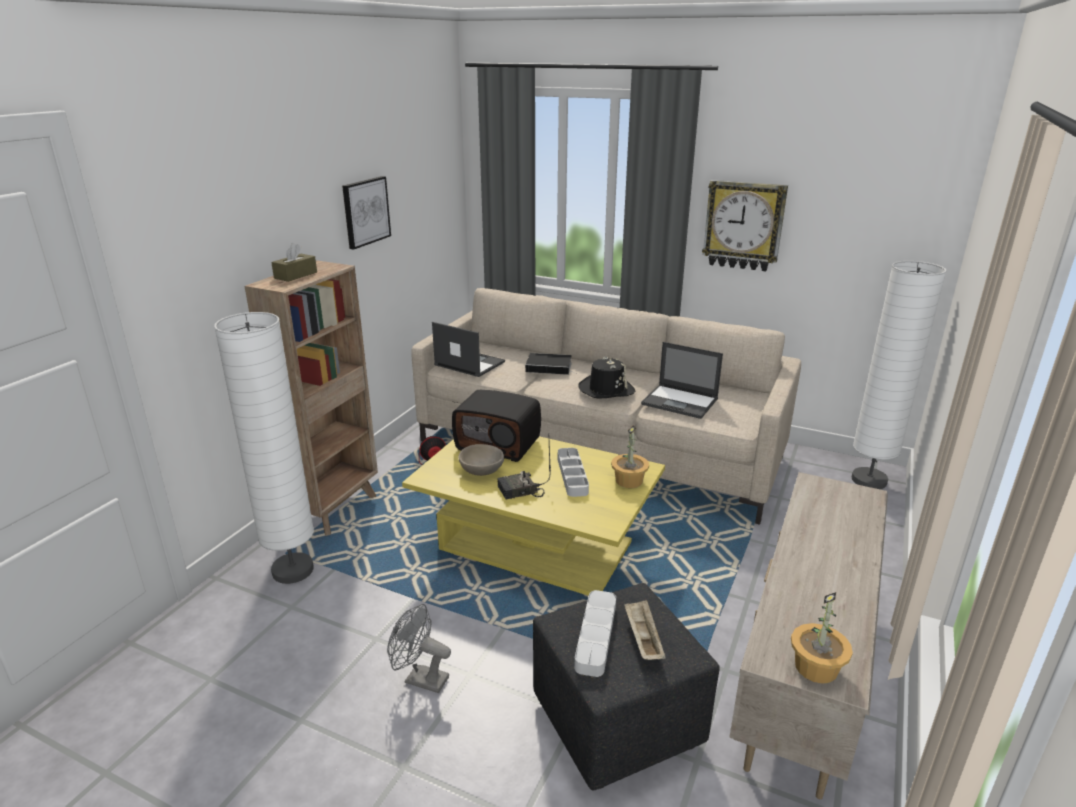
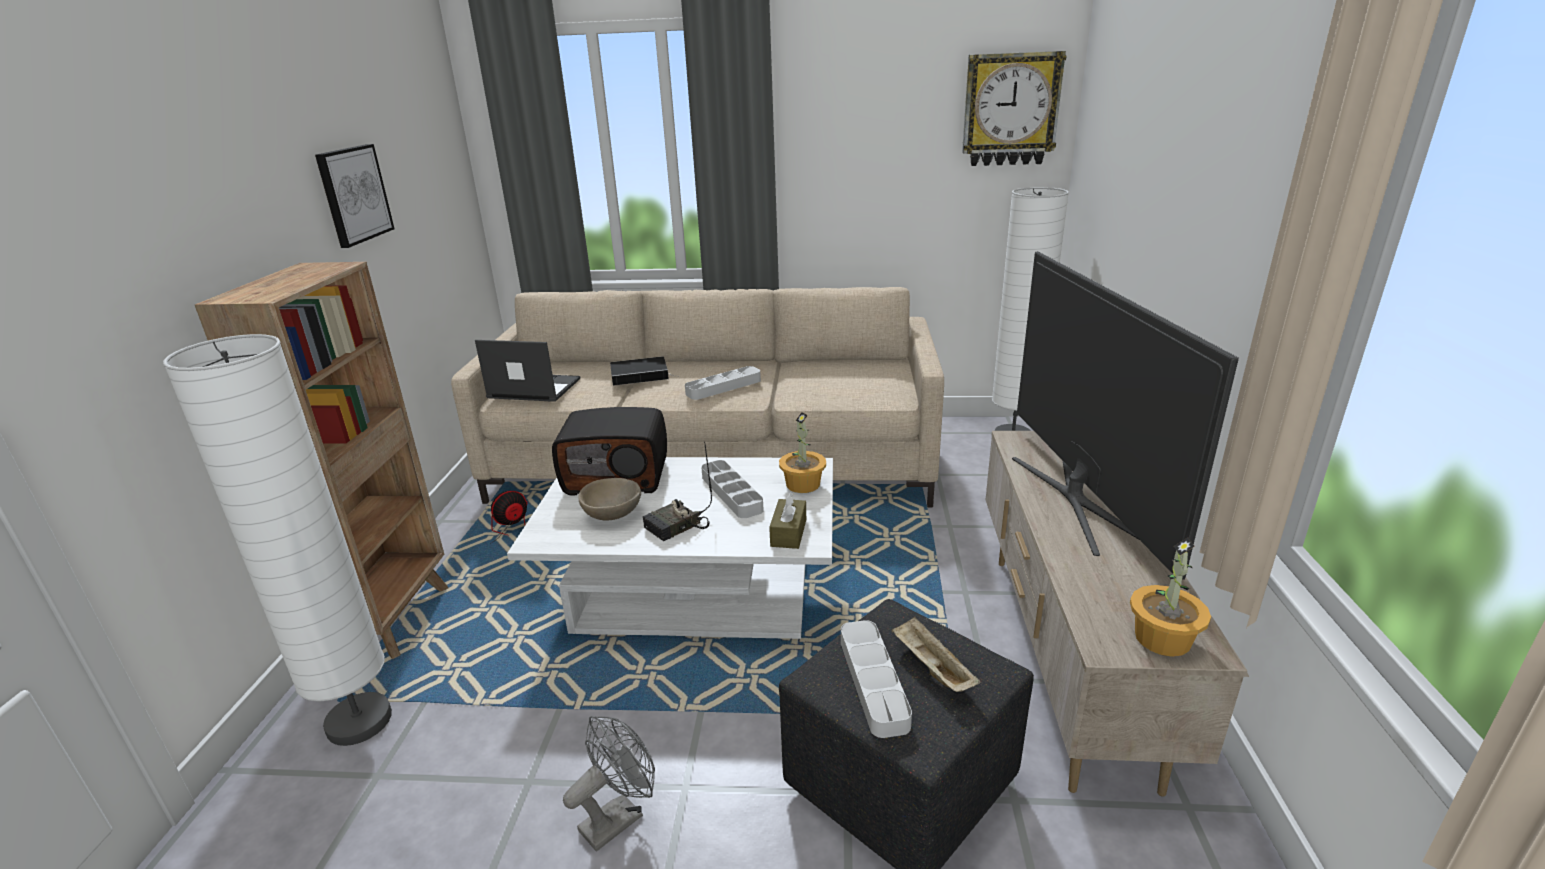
camera: 20 degrees left, 0 degrees up
brown tissue box [271,243,317,282] -> brown tissue box moved to [769,492,806,549]
grey fan [387,604,451,693] -> grey fan turned 135 degrees clockwise [563,716,655,851]
yellow coffee table [402,436,665,596] -> white coffee table [507,457,833,639]
black hat [578,356,635,399] -> grey tray [685,366,761,400]
laptop [641,342,723,419] -> none
wall clock [702,180,788,271] -> wall clock moved to [962,51,1067,166]
none -> television [1012,251,1239,580]

